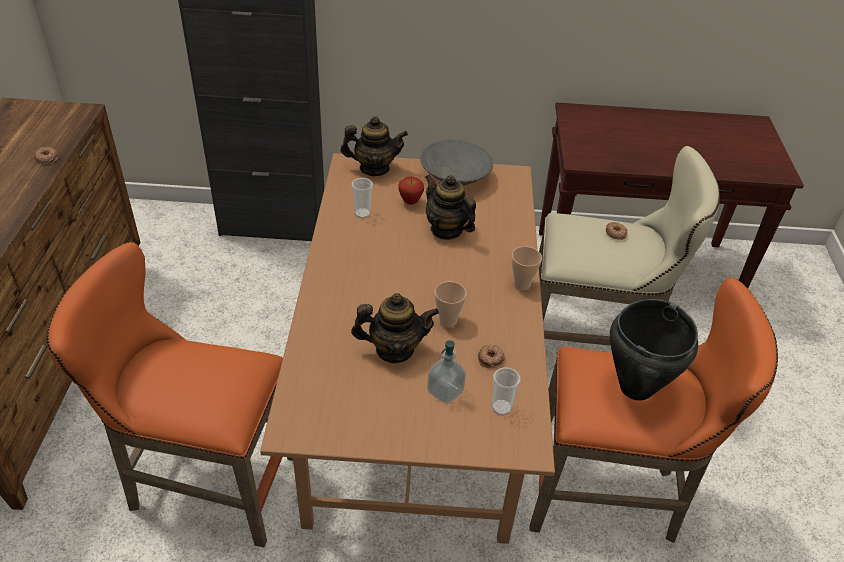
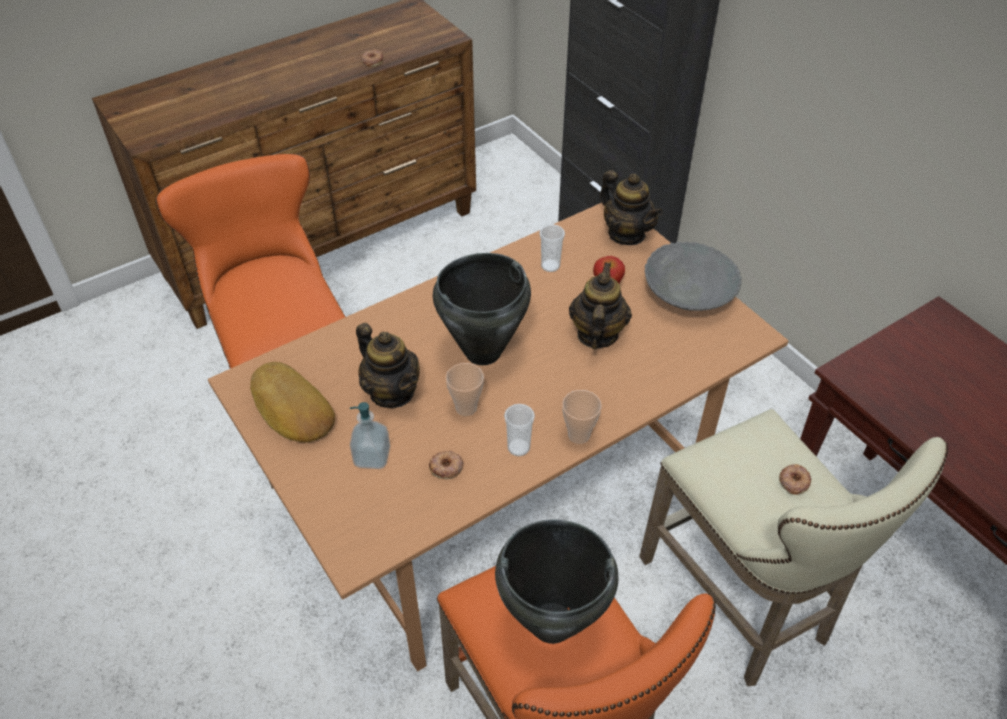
camera: 55 degrees right, 5 degrees up
cup [492,367,521,416] -> cup moved to [504,404,535,456]
none -> bread [250,362,335,442]
none -> black cooking pot [433,253,531,365]

